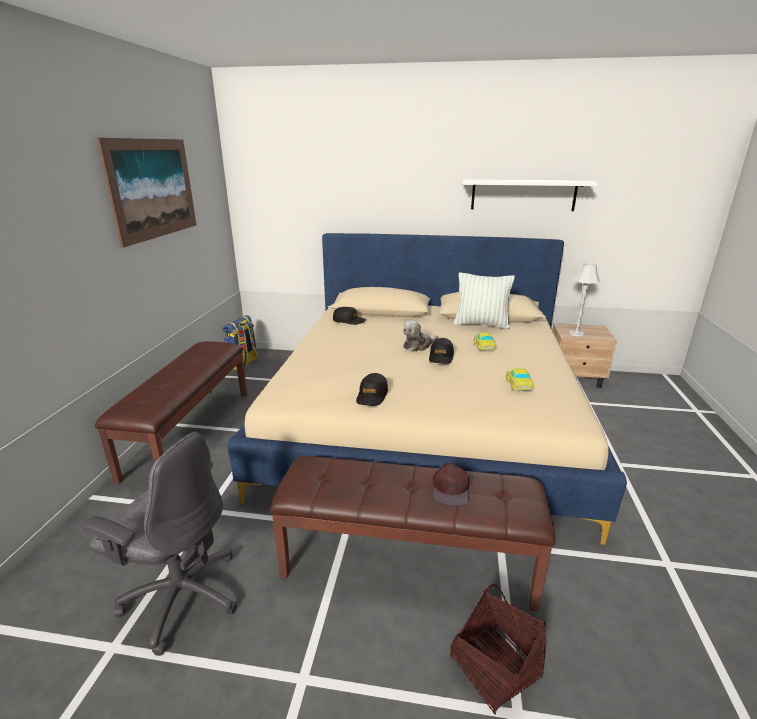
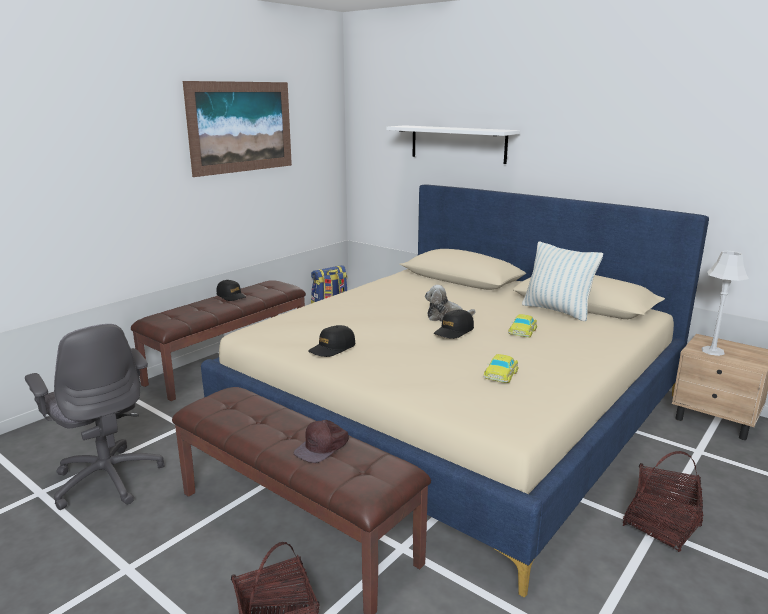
camera: 30 degrees right, 5 degrees down
black cap [333,307,366,325] -> black cap moved to [217,280,246,301]
white shelf [462,179,598,211] -> white shelf moved to [386,125,520,164]
none -> basket [623,451,703,552]

